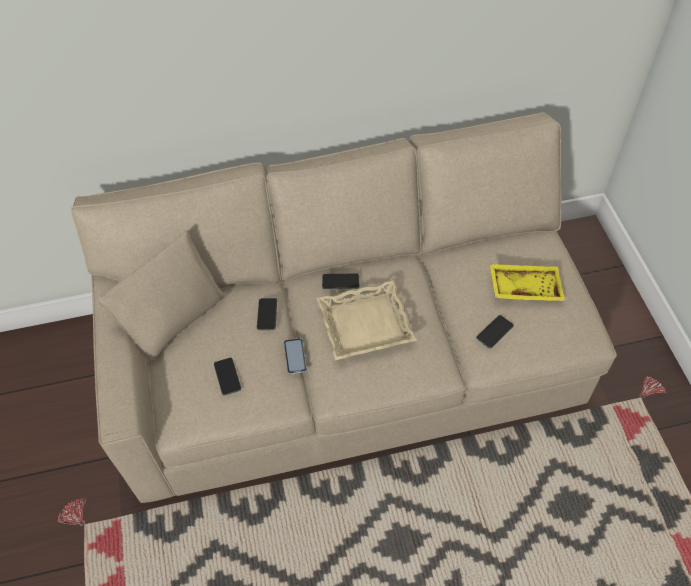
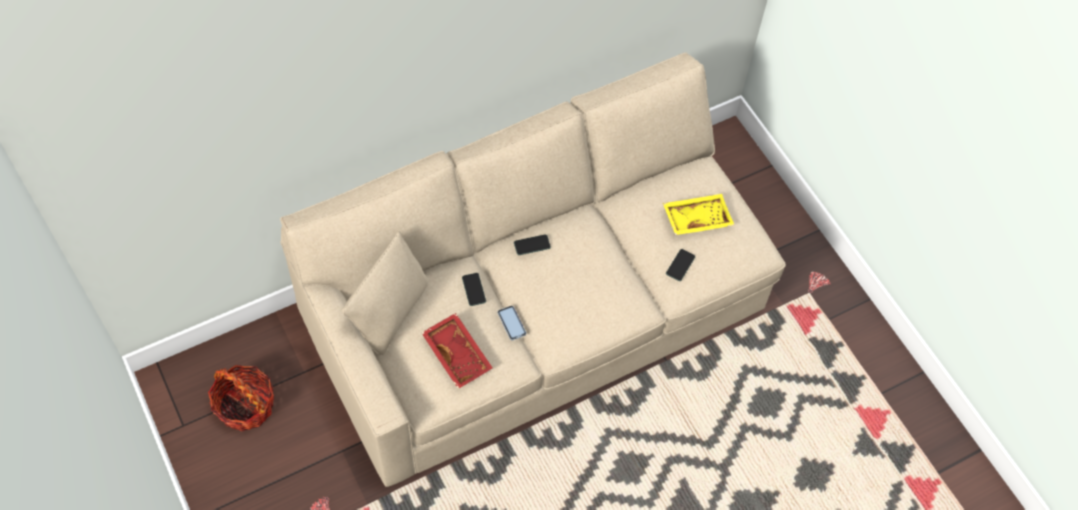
camera: 20 degrees left, 5 degrees up
phone [214,358,241,396] -> red tray [422,313,492,389]
beige tray [317,280,417,360] -> none
none -> basket [208,365,274,431]

